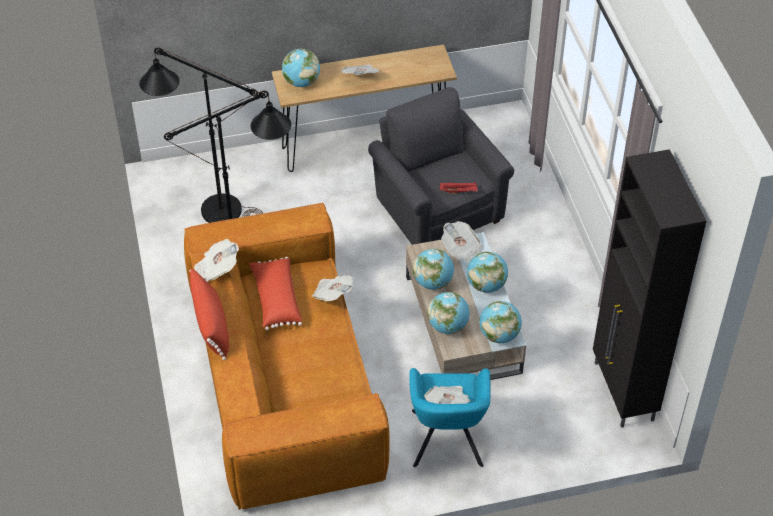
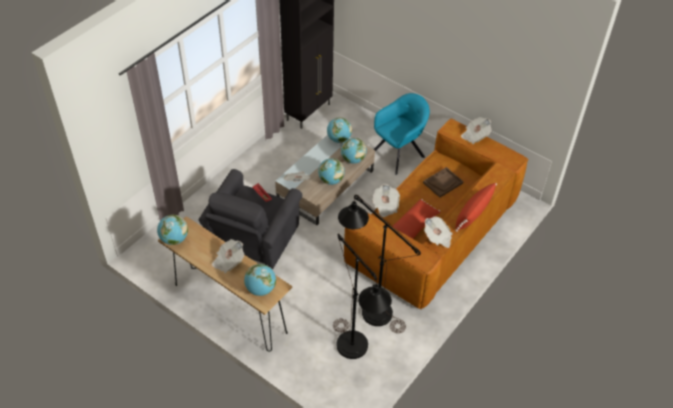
camera: 130 degrees left, 0 degrees up
newspaper [424,386,471,404] -> newspaper moved to [461,117,492,144]
globe [467,251,508,293] -> globe moved to [157,215,188,245]
none -> brown tray [423,167,464,198]

